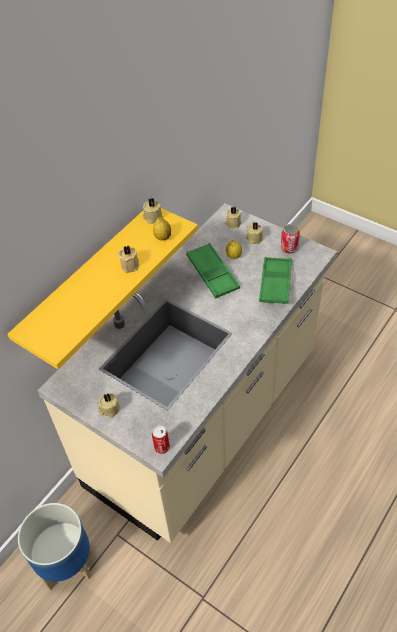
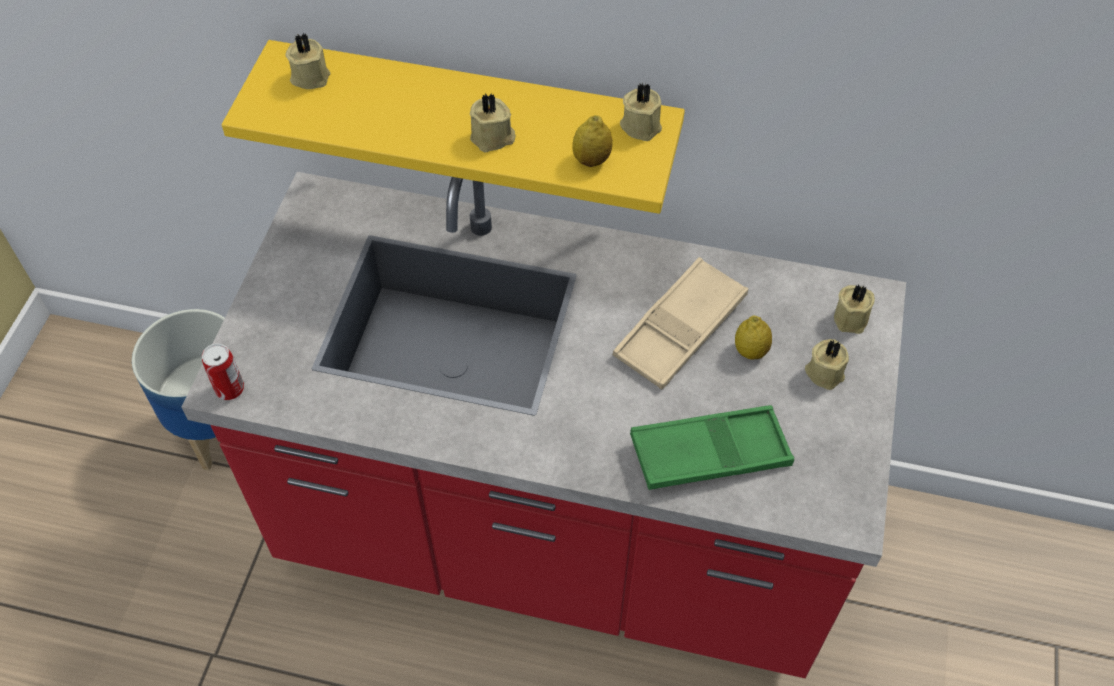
camera: 65 degrees right, 5 degrees up
beige counter [37,203,337,543] -> red counter [182,172,906,678]
beige candle [98,393,120,418] -> beige candle moved to [285,33,330,89]
green tray [186,243,240,299] -> beige tray [613,257,748,389]
can [281,224,300,254] -> none

